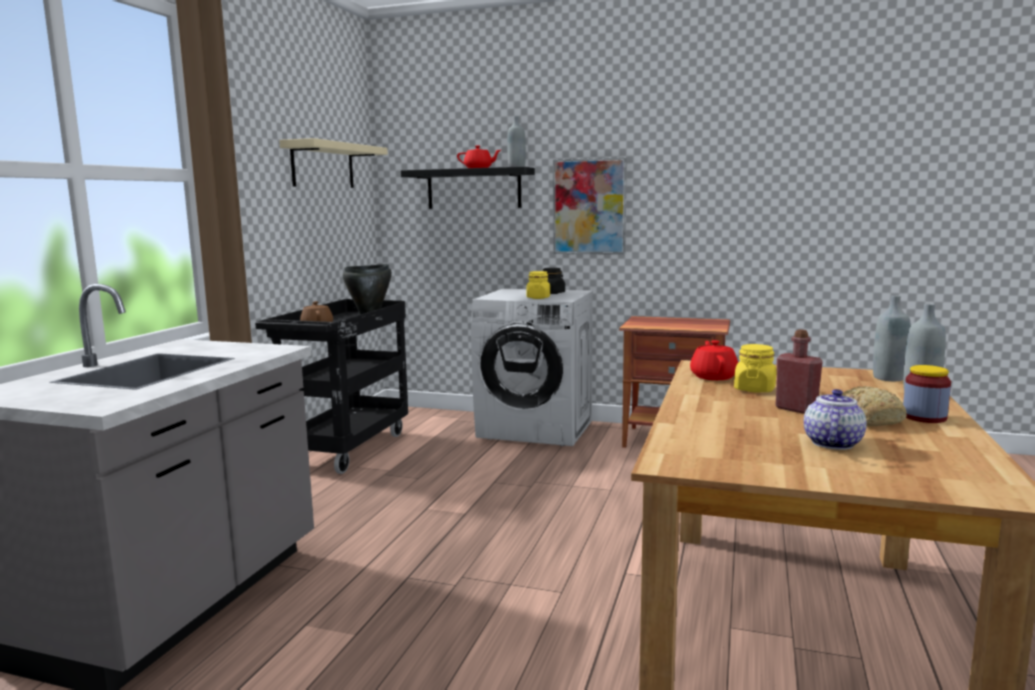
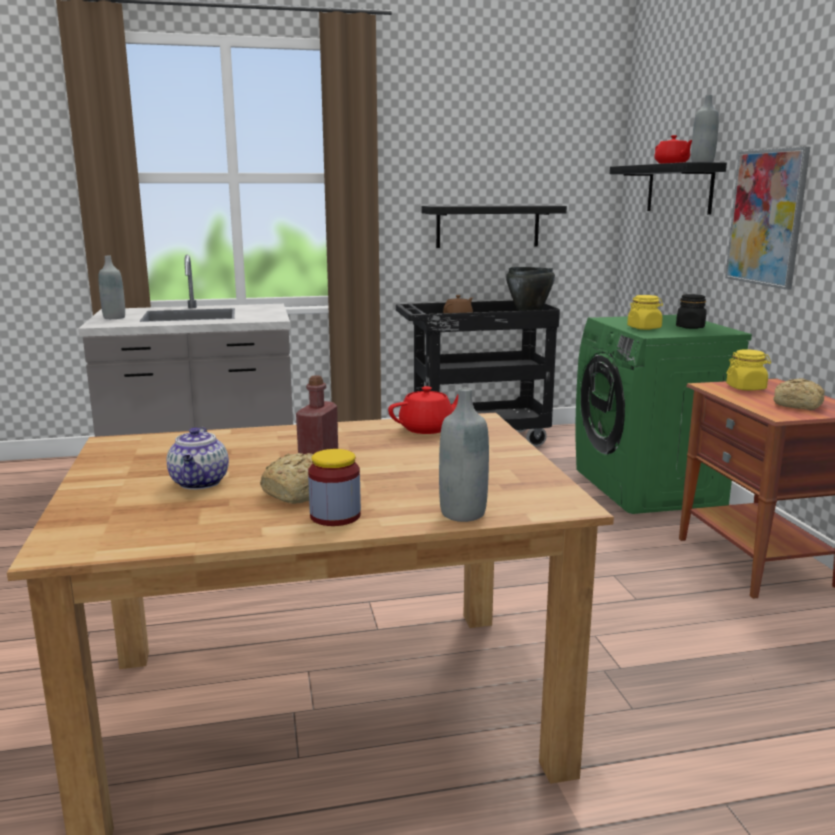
camera: 60 degrees right, 5 degrees up
beige shelf [279,138,388,188] -> none
white washing machine [471,289,593,446] -> green washing machine [576,315,752,514]
yellow jar [734,344,776,392] -> yellow jar moved to [726,350,771,391]
teapot [804,389,867,450] -> teapot turned 90 degrees clockwise [167,427,229,490]
grey bottle [873,295,910,381] -> grey bottle moved to [98,256,125,319]
none -> black shelf [422,205,567,248]
none -> bread [773,378,825,410]

